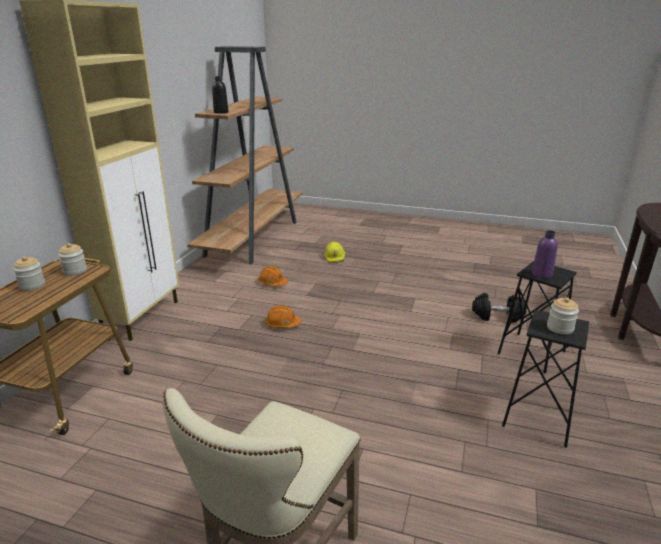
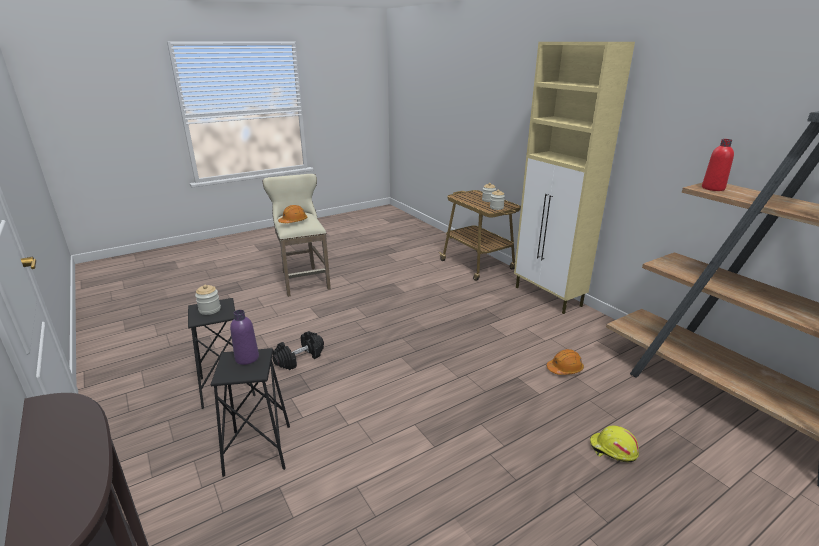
camera: 130 degrees right, 0 degrees up
black bottle [212,76,228,114] -> red bottle [702,139,734,191]
orange hard hat [265,305,301,328] -> orange hard hat moved to [278,205,307,223]
black dumbbell [472,293,527,323] -> black dumbbell moved to [272,331,324,370]

